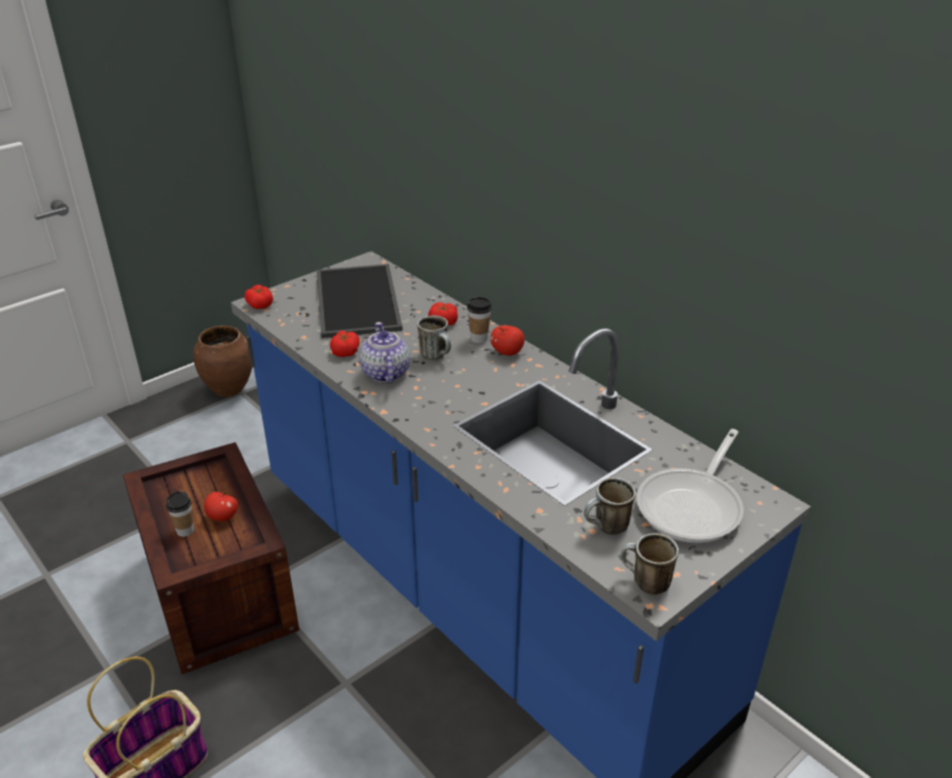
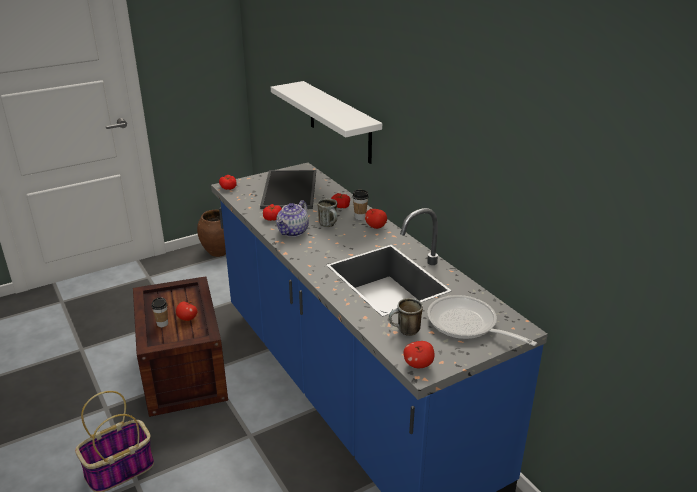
camera: 10 degrees right, 5 degrees down
teapot [360,322,410,383] -> teapot turned 150 degrees counterclockwise [276,200,309,237]
mug [621,533,679,595] -> apple [403,341,435,368]
frying pan [636,429,744,543] -> frying pan turned 90 degrees clockwise [427,295,537,346]
none -> white shelf [271,81,382,164]

